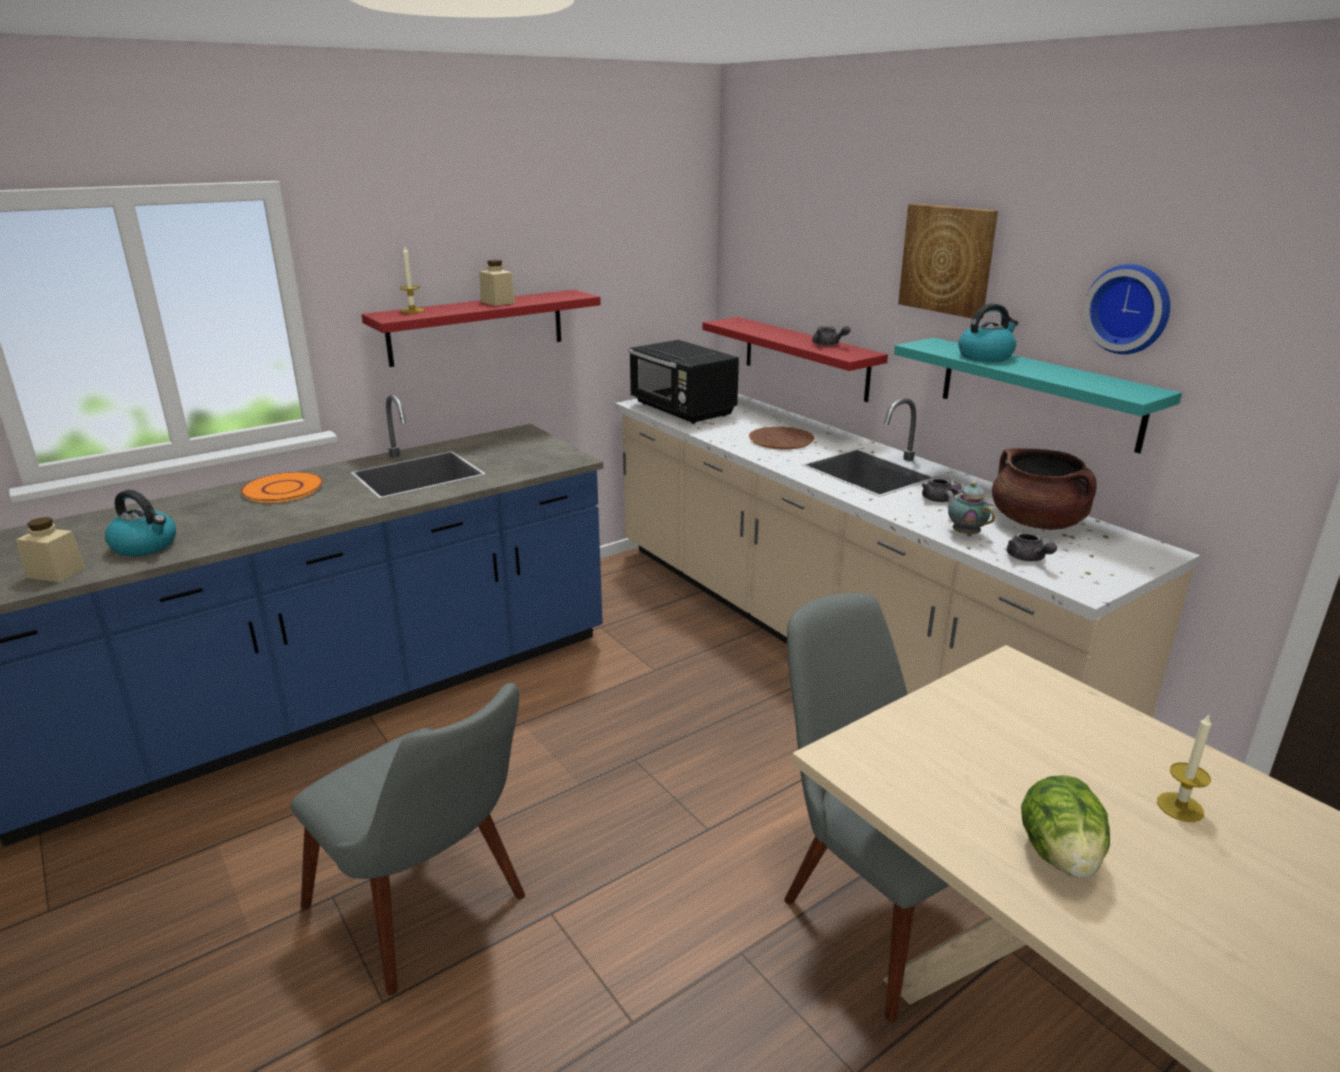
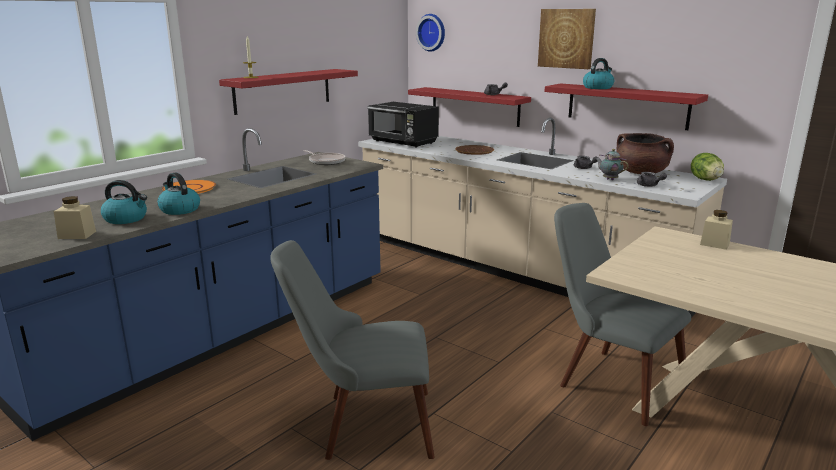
camera: 15 degrees left, 5 degrees down
grey chair [291,683,525,995] -> grey chair turned 150 degrees clockwise [270,240,435,460]
beige jar [479,260,515,306] -> beige jar moved to [700,210,733,250]
turquoise shelf [894,338,1182,453] -> red shelf [544,83,708,130]
lettuce [1021,775,1110,878] -> lettuce moved to [691,153,724,181]
wall clock [1083,264,1170,354] -> wall clock moved to [416,14,445,52]
candle [1157,714,1211,822] -> none
none -> kettle [157,172,200,215]
none -> frying pan [303,150,346,165]

